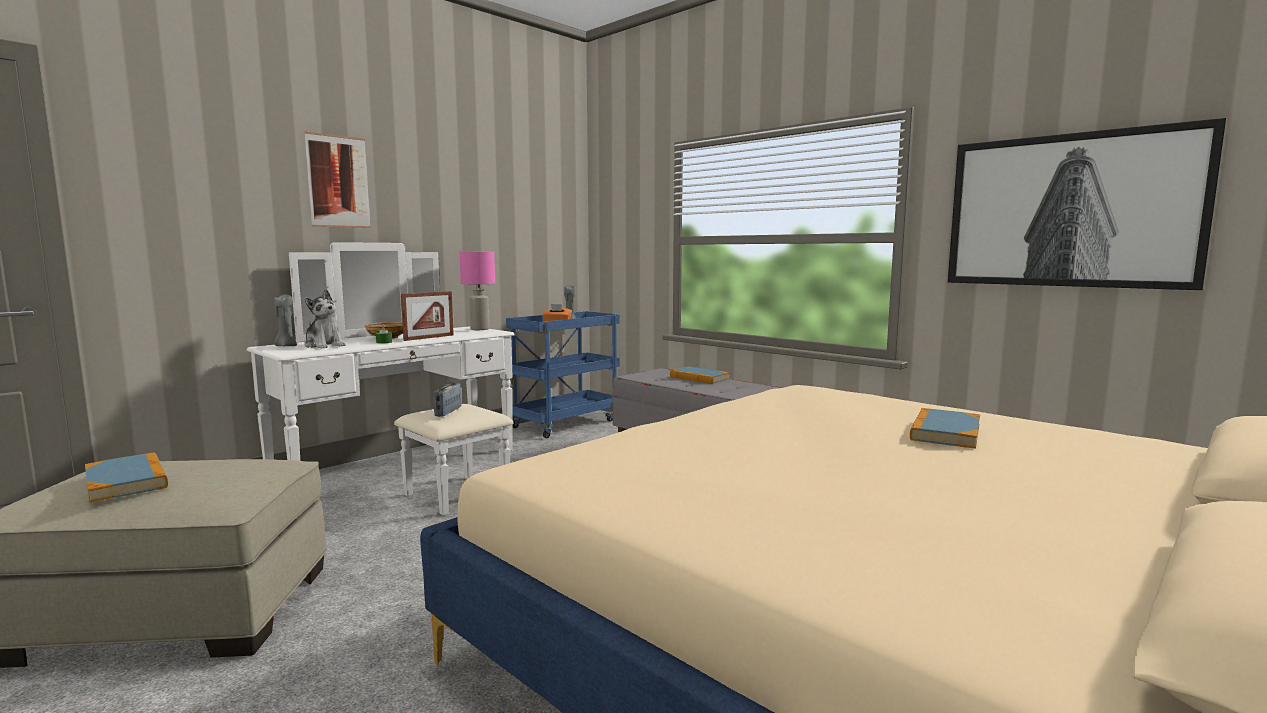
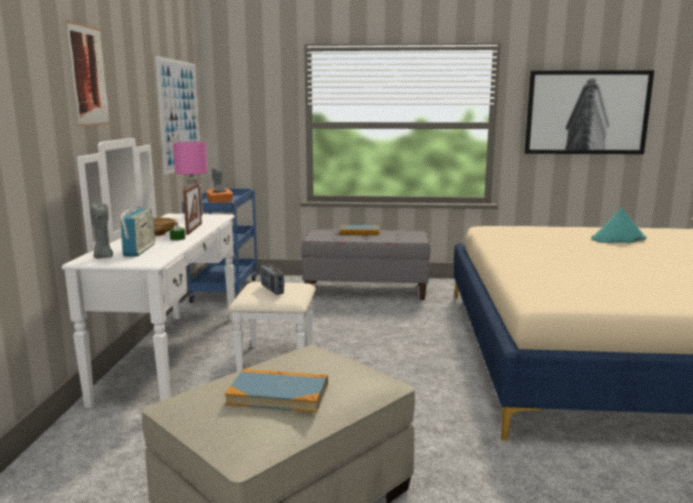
camera: 40 degrees left, 5 degrees up
plush toy [304,289,346,349] -> radio [120,206,155,257]
book [910,408,980,449] -> turquoise hat [591,208,647,243]
none -> picture [155,56,200,175]

